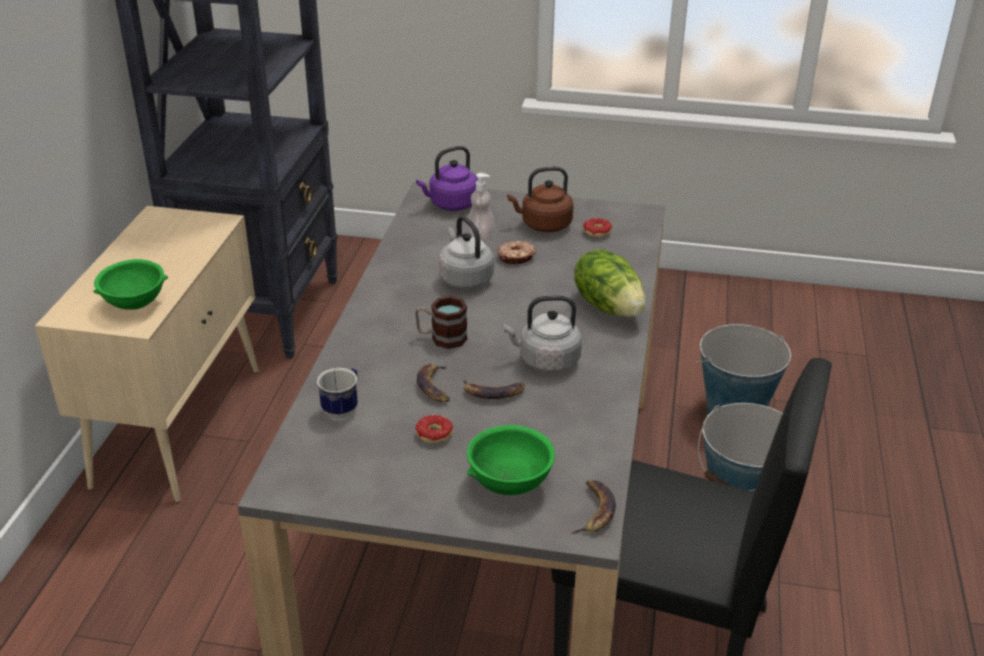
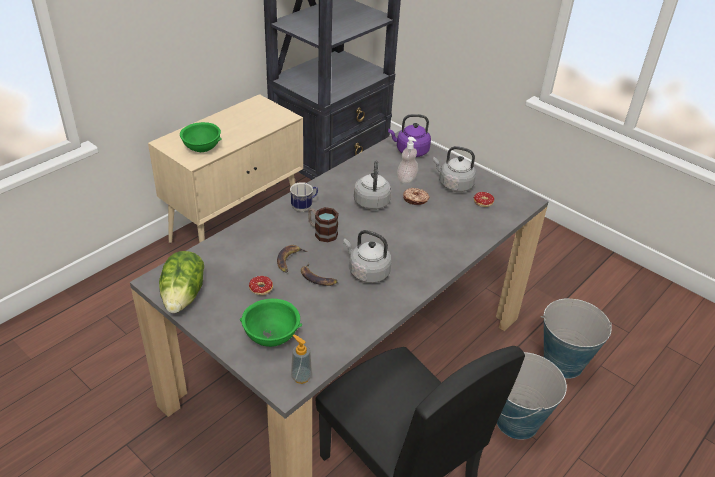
camera: 30 degrees right, 5 degrees up
mug [317,368,358,419] -> mug moved to [290,182,318,212]
brown kettle [507,167,573,232] -> grey kettle [433,146,476,192]
banana [571,480,616,534] -> soap dispenser [291,335,312,384]
lettuce [574,249,646,318] -> lettuce moved to [159,251,204,313]

